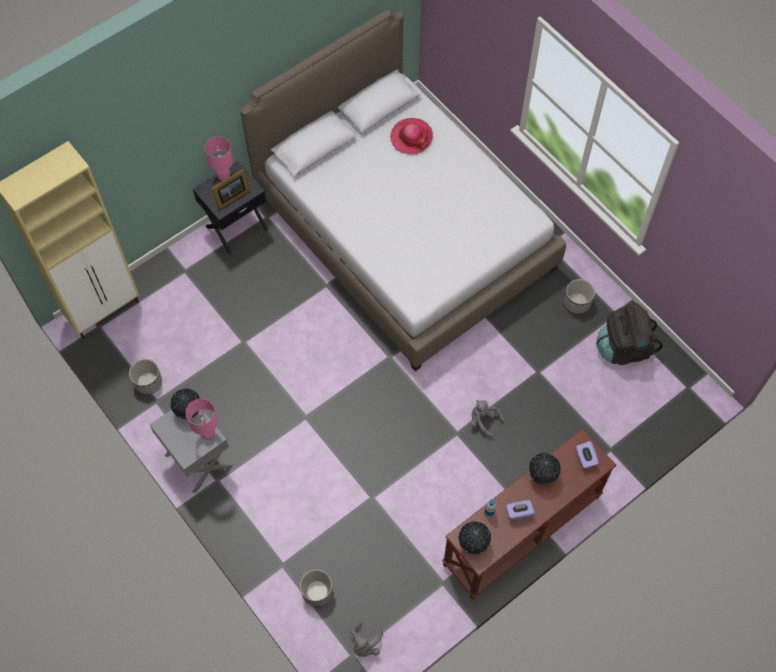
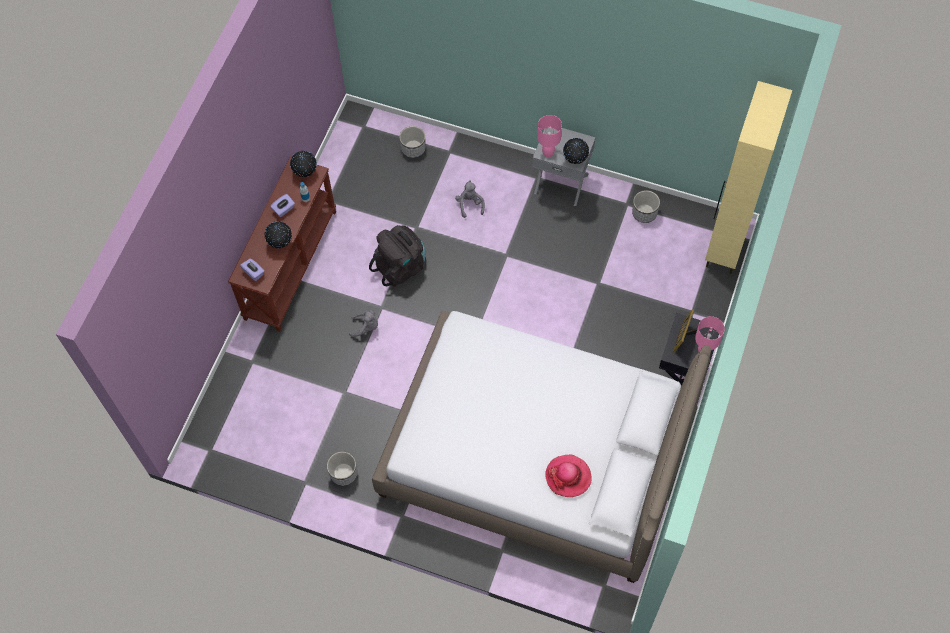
camera: 150 degrees right, 0 degrees up
grey plush toy [351,621,383,657] -> grey plush toy moved to [455,180,485,218]
black backpack [596,303,663,365] -> black backpack moved to [369,225,426,287]

